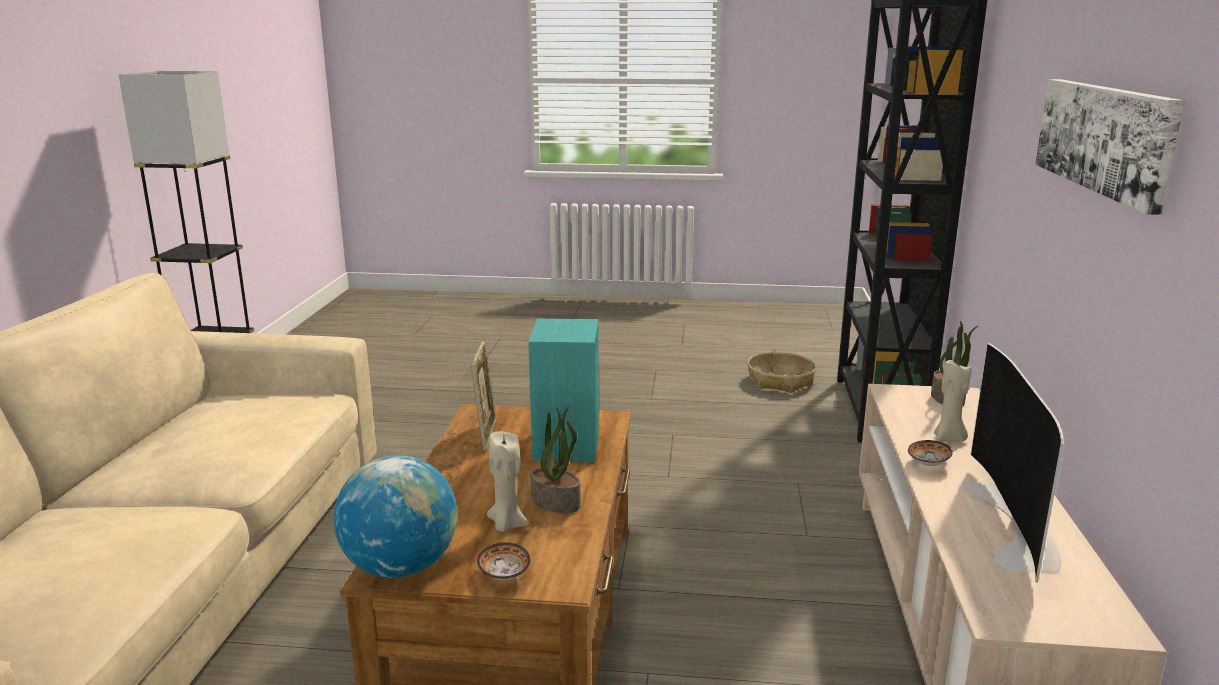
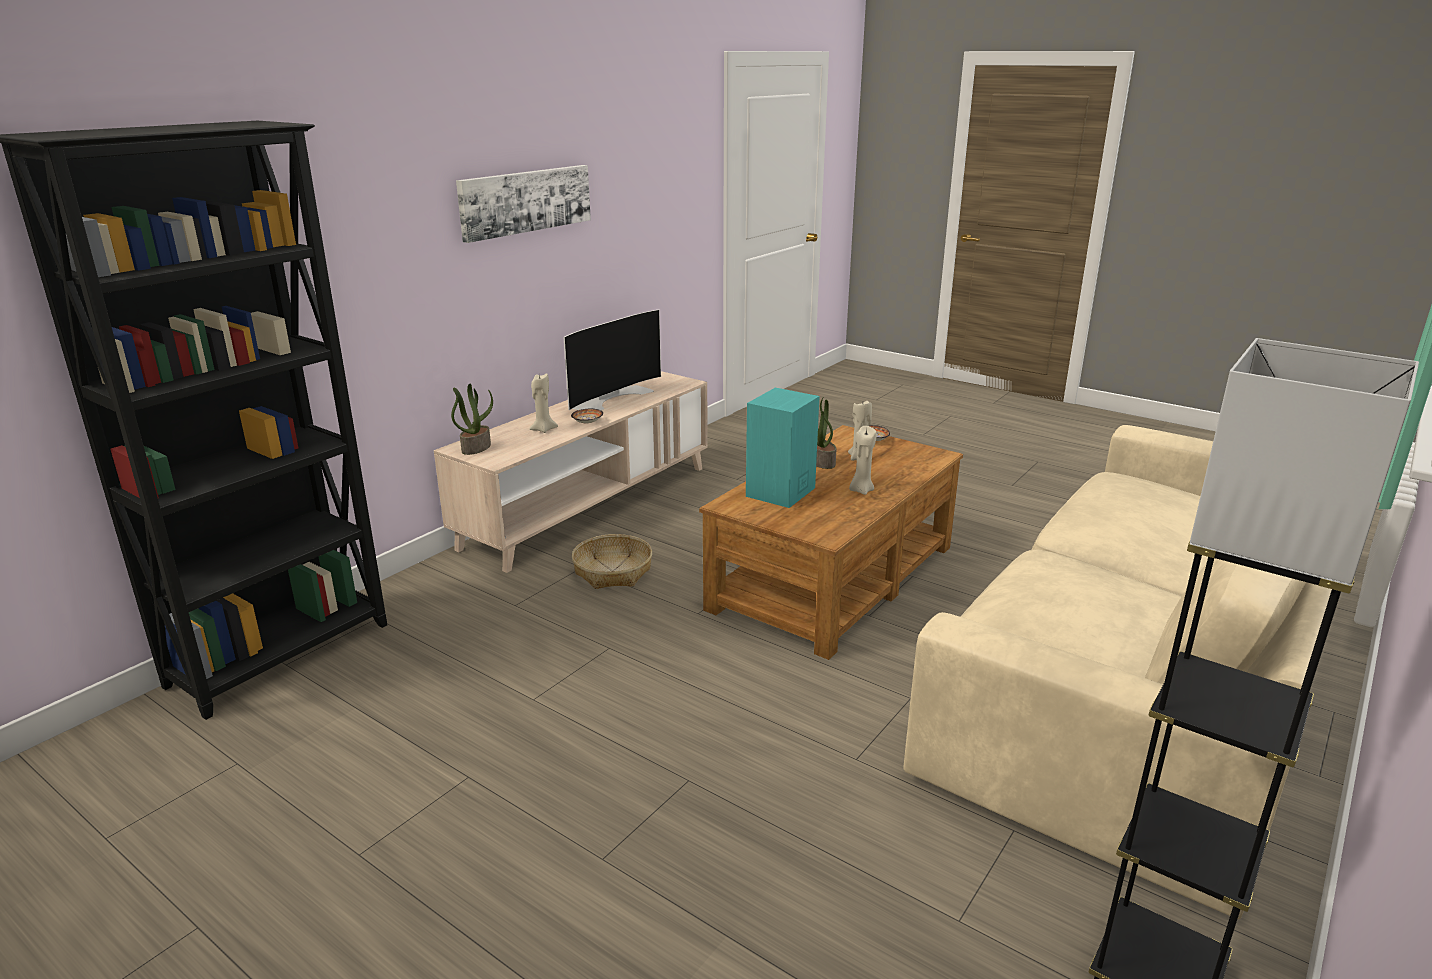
camera: 150 degrees left, 5 degrees up
globe [334,455,457,578] -> none
picture frame [471,340,496,451] -> none
basket [747,352,816,393] -> basket moved to [572,534,652,589]
none -> beige candle [849,426,876,495]

